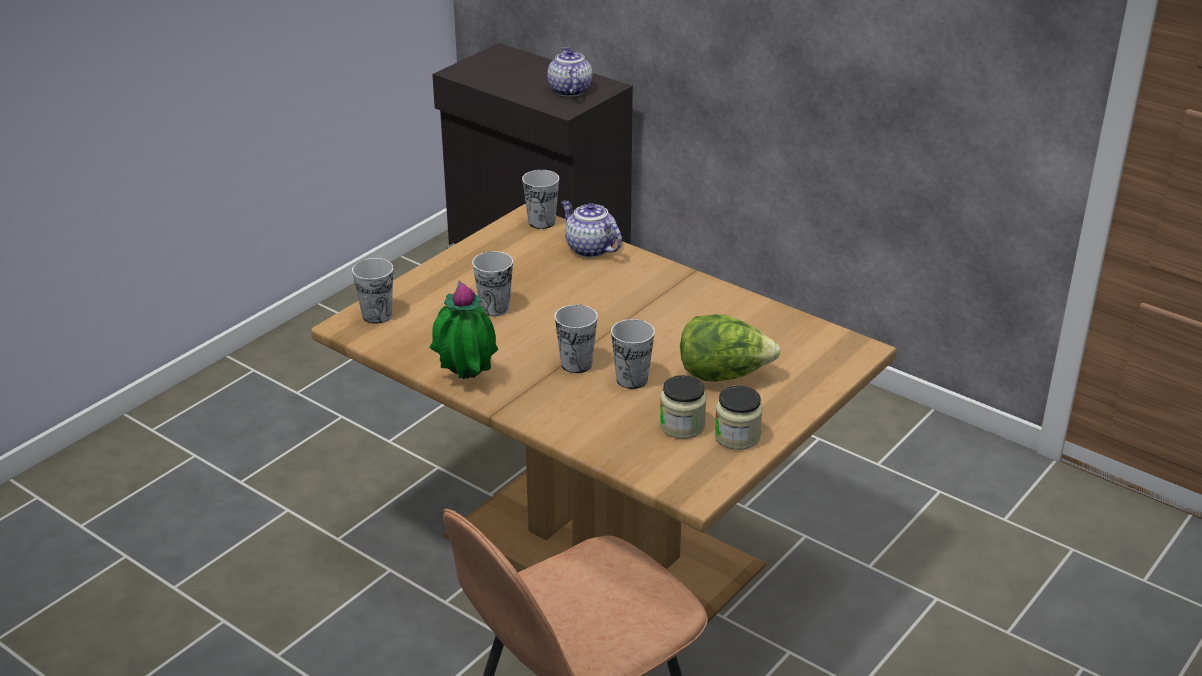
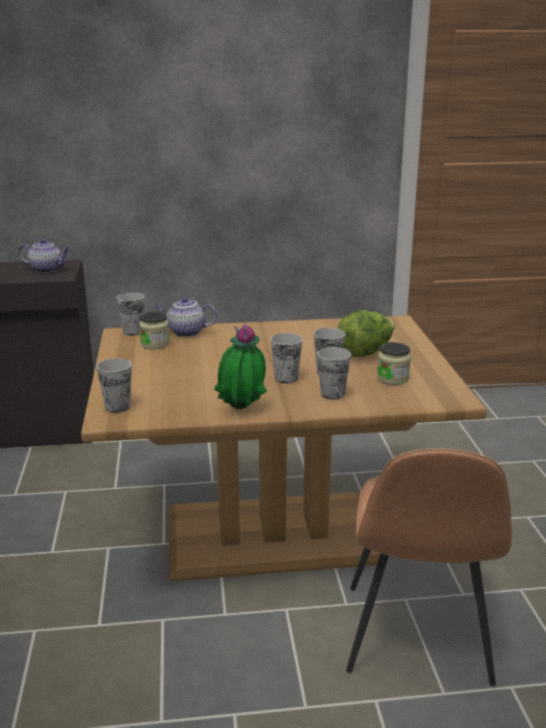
camera: 45 degrees left, 10 degrees down
cup [472,251,513,316] -> cup moved to [318,347,351,400]
teapot [547,46,592,97] -> teapot turned 150 degrees clockwise [18,239,70,273]
jar [714,385,763,450] -> jar moved to [139,312,170,350]

